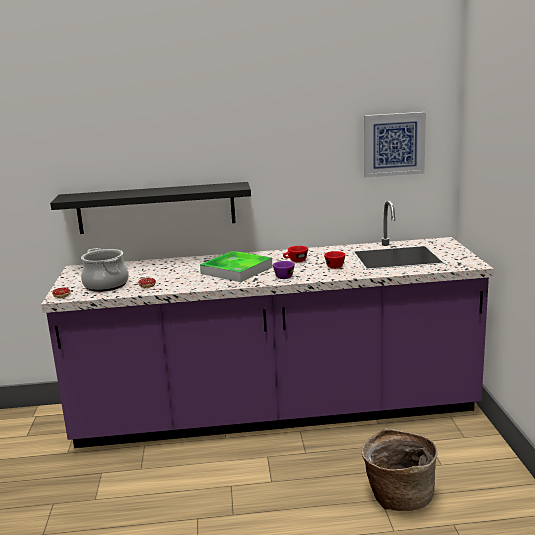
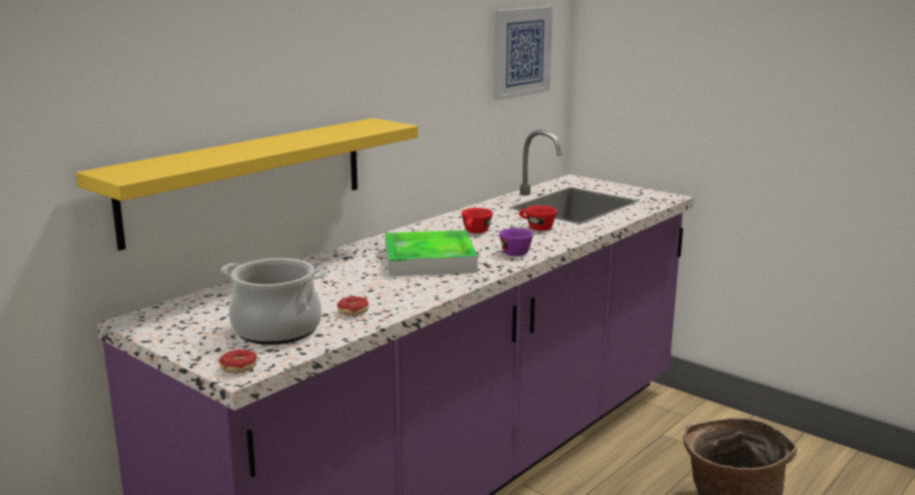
camera: 45 degrees left, 0 degrees up
black shelf [50,182,251,234] -> yellow shelf [76,118,418,251]

